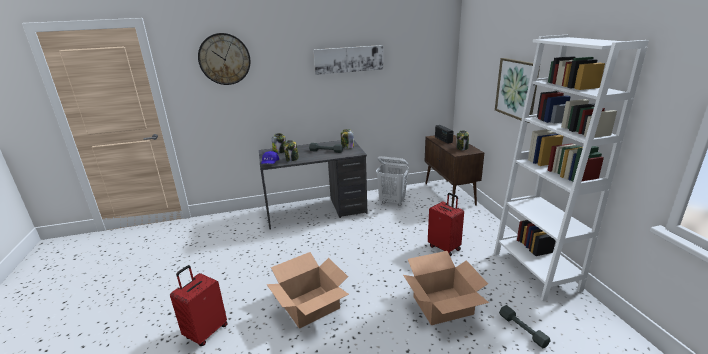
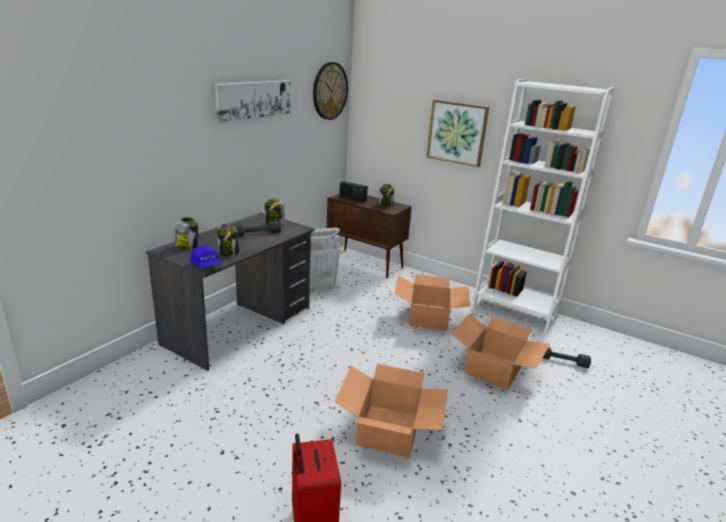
camera: 45 degrees left, 0 degrees up
wall clock [198,33,250,85] -> wall clock moved to [313,62,348,120]
red suitcase [428,193,464,256] -> cardboard box [395,274,471,331]

